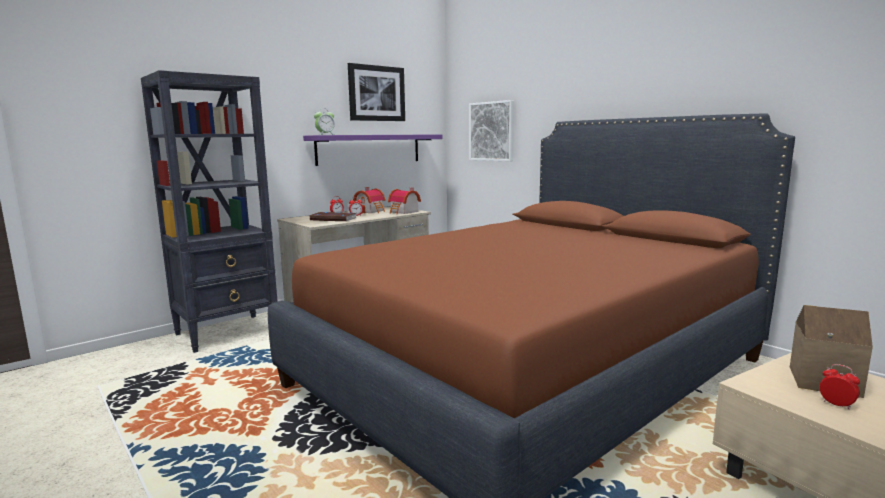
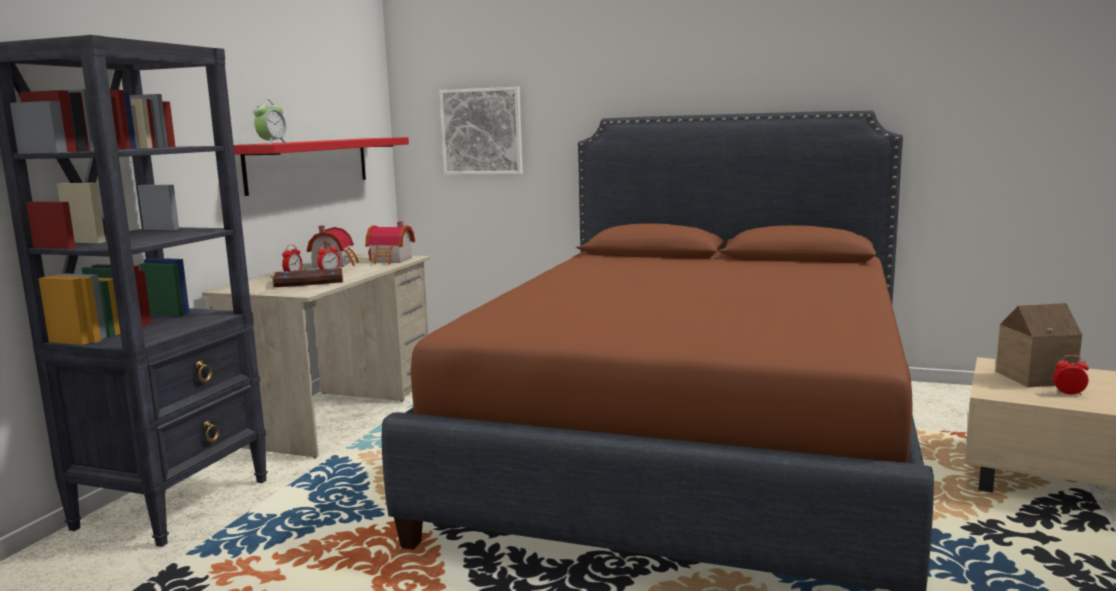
camera: 30 degrees left, 0 degrees up
purple shelf [303,134,443,166] -> red shelf [234,137,409,196]
picture [348,63,405,121] -> none

